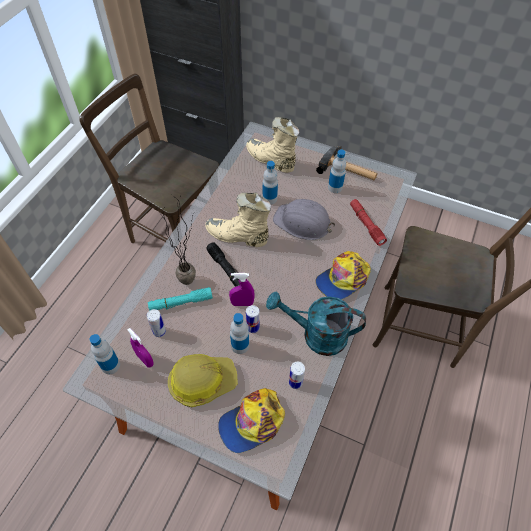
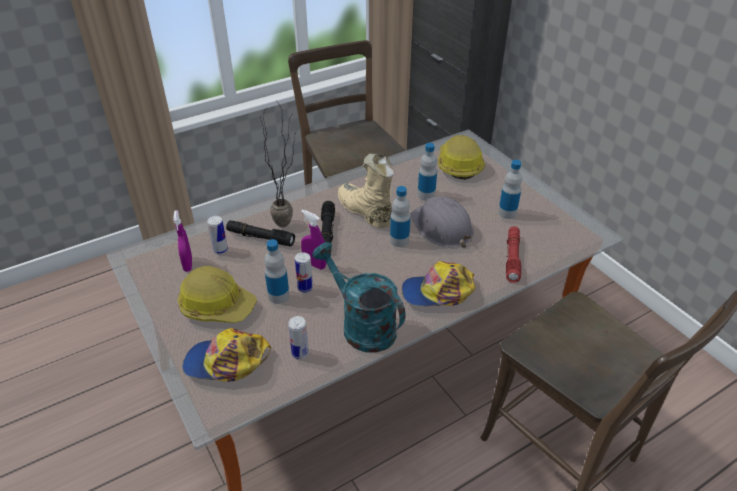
camera: 35 degrees right, 15 degrees down
bottle [89,334,120,374] -> bottle moved to [390,186,410,247]
turquoise flashlight [148,287,213,311] -> black flashlight [226,220,295,246]
beige boot [246,117,299,173] -> hard hat [438,135,485,180]
hammer [316,146,378,180] -> none

